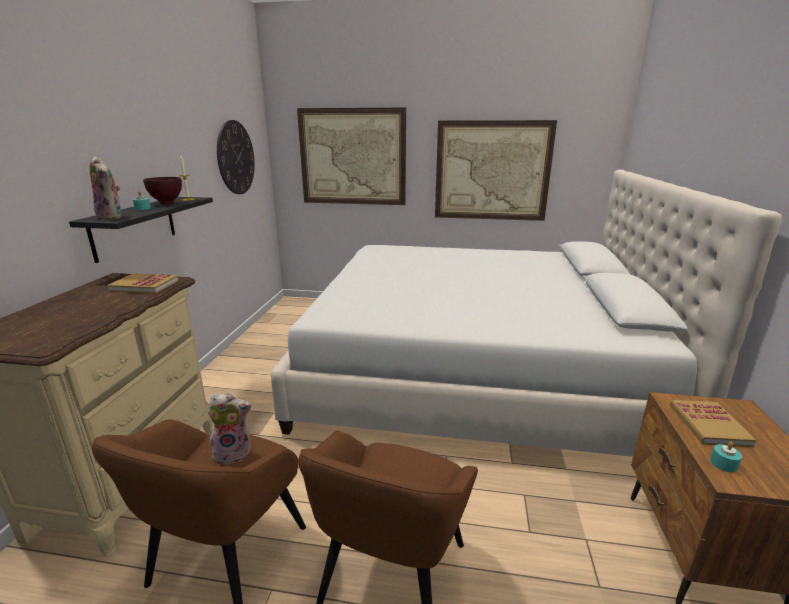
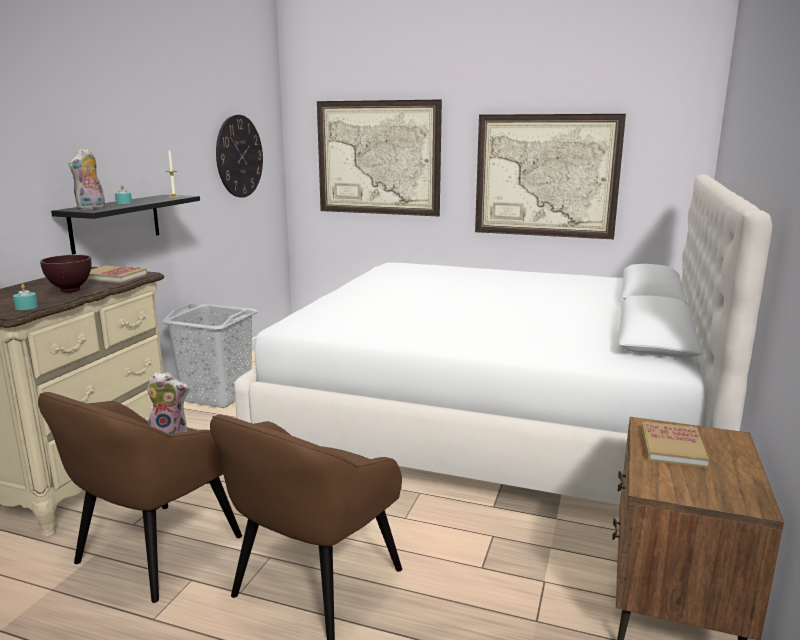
camera: 10 degrees right, 5 degrees down
plush toy [90,156,121,220] -> plush toy turned 60 degrees clockwise [68,148,105,210]
brown bowl [143,177,182,205] -> brown bowl moved to [40,255,92,293]
turquoise candle [710,442,742,472] -> turquoise candle moved to [13,284,38,310]
none -> grey laundry basket [161,304,258,408]

